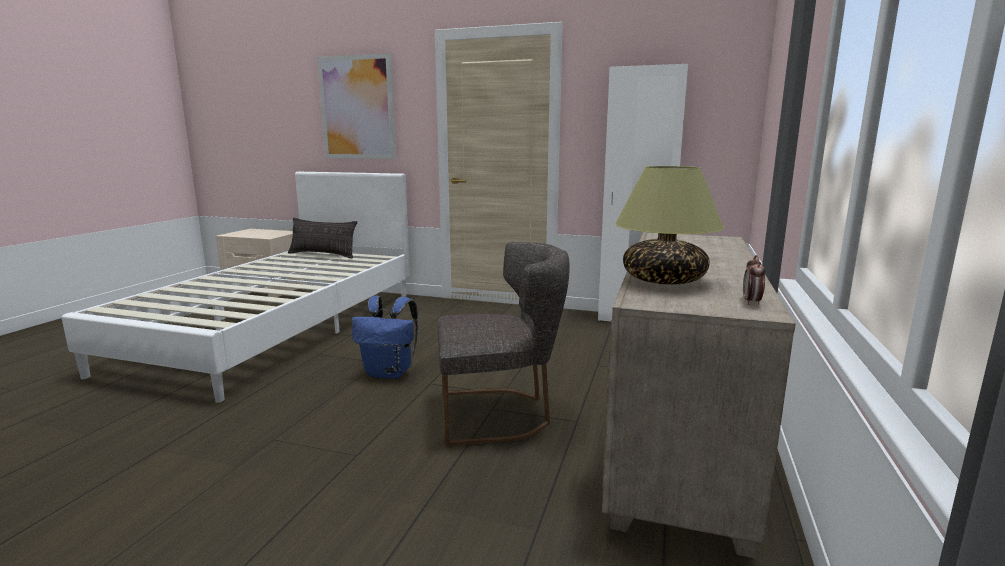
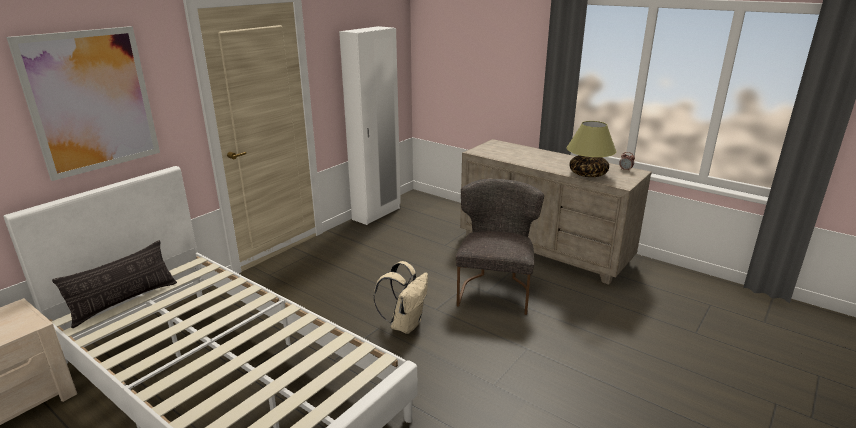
camera: 70 degrees left, 10 degrees up
blue backpack [352,296,418,379] -> beige backpack [374,261,428,334]

